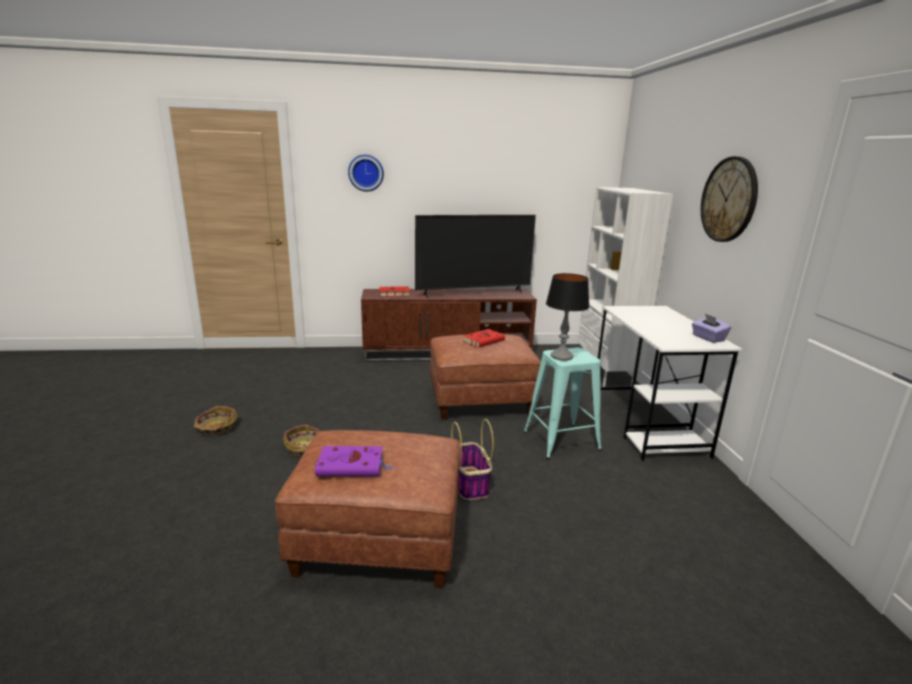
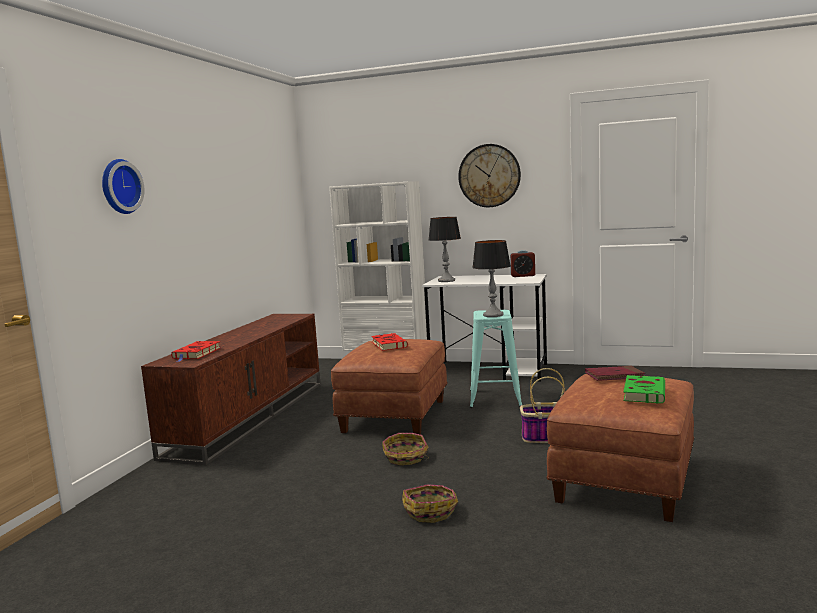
camera: 65 degrees left, 10 degrees down
basket [194,406,238,436] -> basket moved to [382,433,429,465]
purple book [315,446,393,476] -> green book [624,375,665,404]
television [415,215,536,298] -> none
purple tissue box [692,313,731,343] -> alarm clock [510,250,535,277]
none -> table lamp [429,217,461,282]
none -> red book [585,365,645,381]

